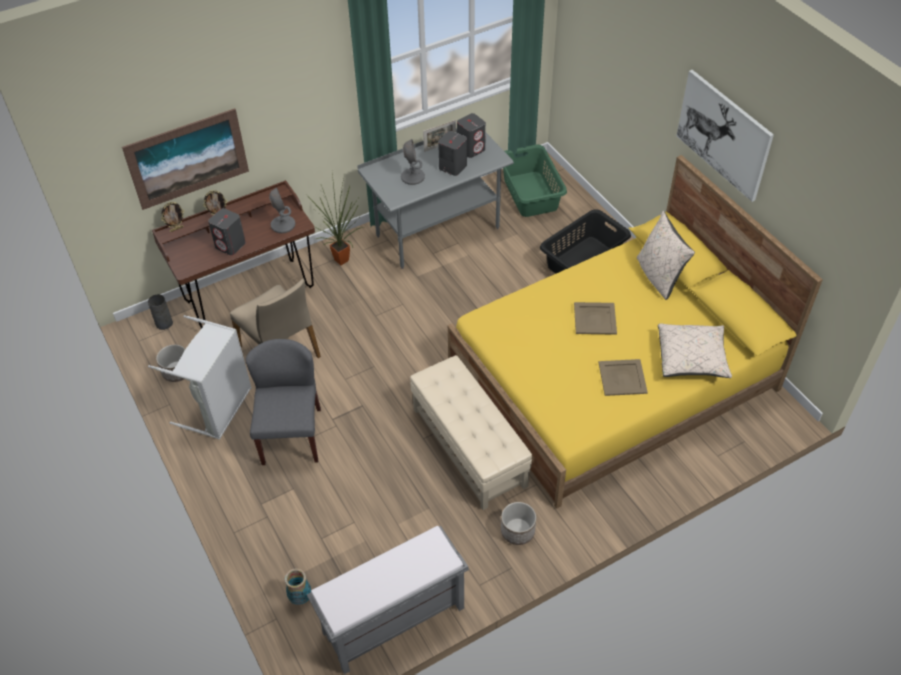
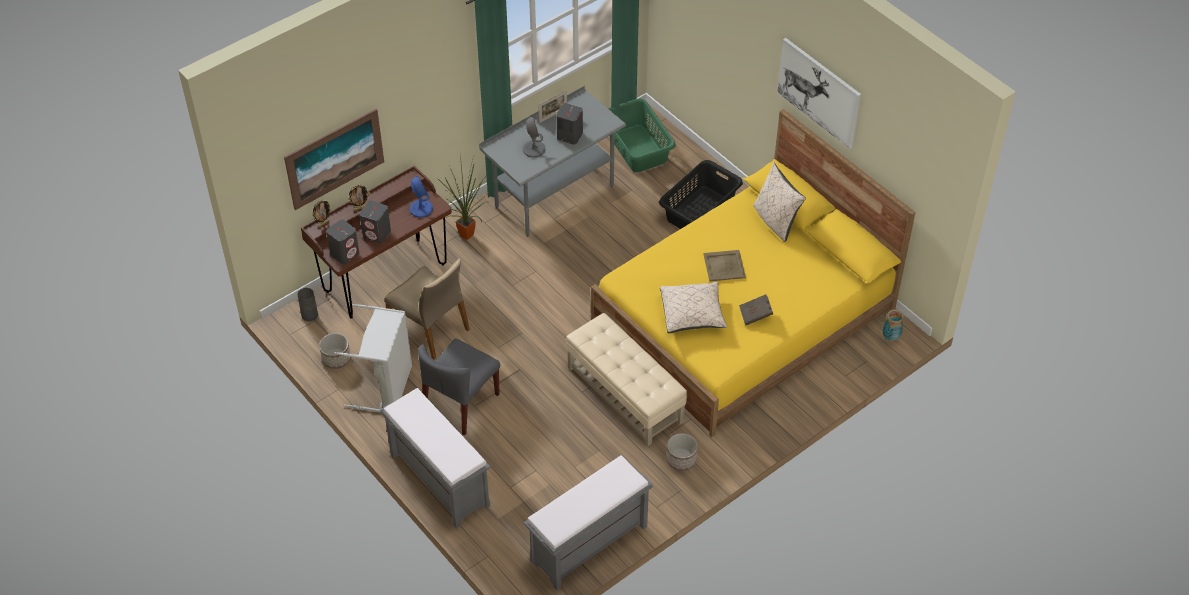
camera: 10 degrees left, 0 degrees up
grey chair [246,339,321,465] -> grey chair turned 135 degrees counterclockwise [418,338,500,435]
grey table lamp [269,187,295,233] -> blue table lamp [410,176,433,218]
vase [285,568,311,605] -> vase moved to [882,310,904,341]
grey speaker [457,113,486,158] -> grey speaker moved to [326,220,359,264]
beige tray [598,359,648,396] -> brown book [739,294,773,325]
beige pillow [658,324,732,378] -> beige pillow moved to [660,282,727,333]
none -> grey bench [380,388,490,528]

